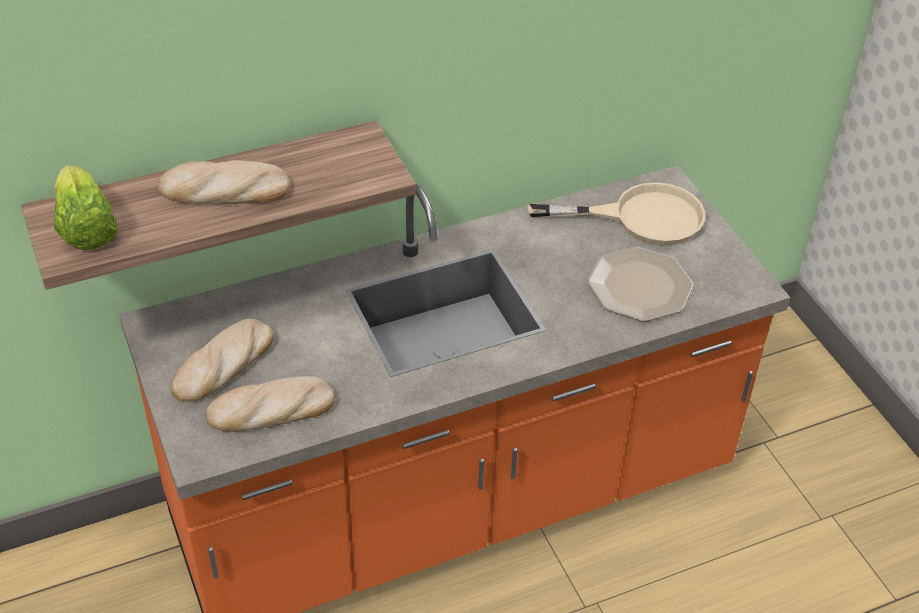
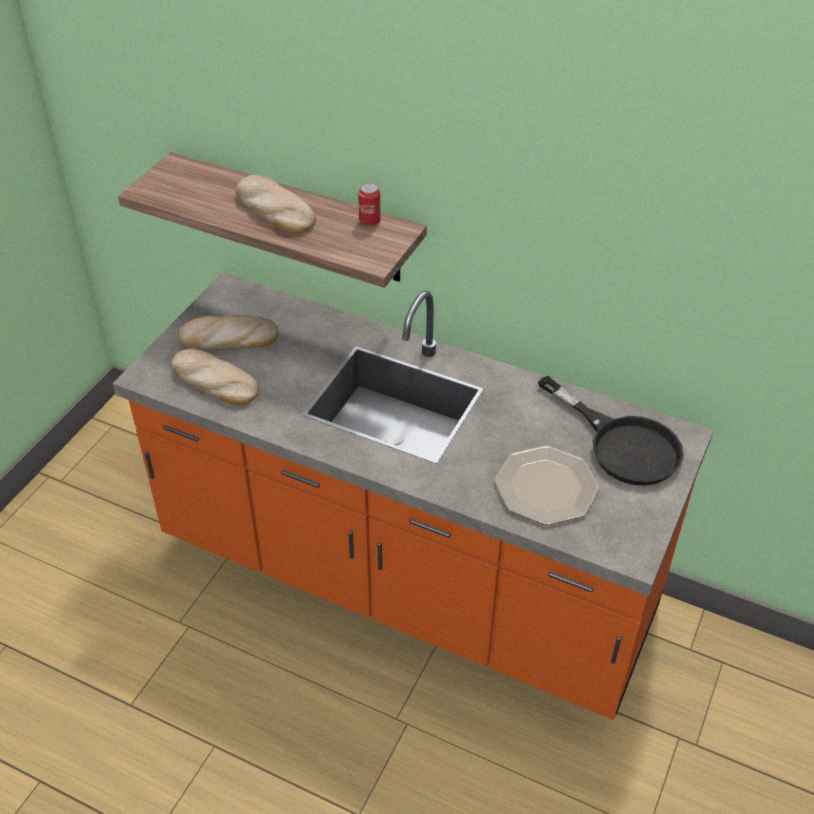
camera: 50 degrees right, 0 degrees up
lettuce [54,165,117,250] -> none
beige frying pan [528,182,705,246] -> black frying pan [538,376,684,486]
none -> can [358,183,381,227]

